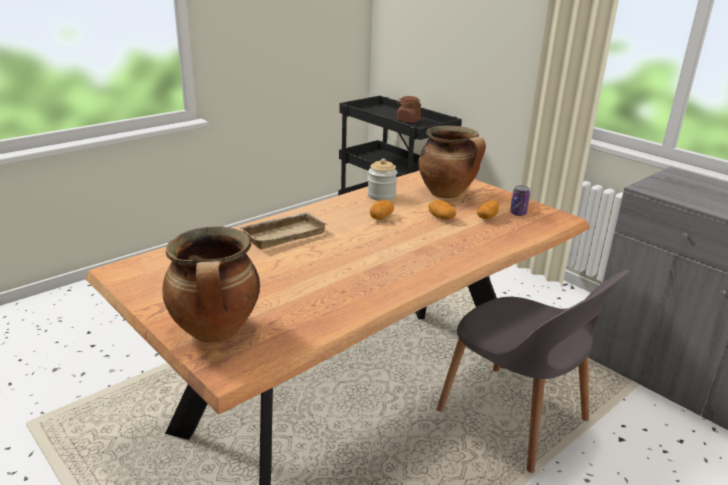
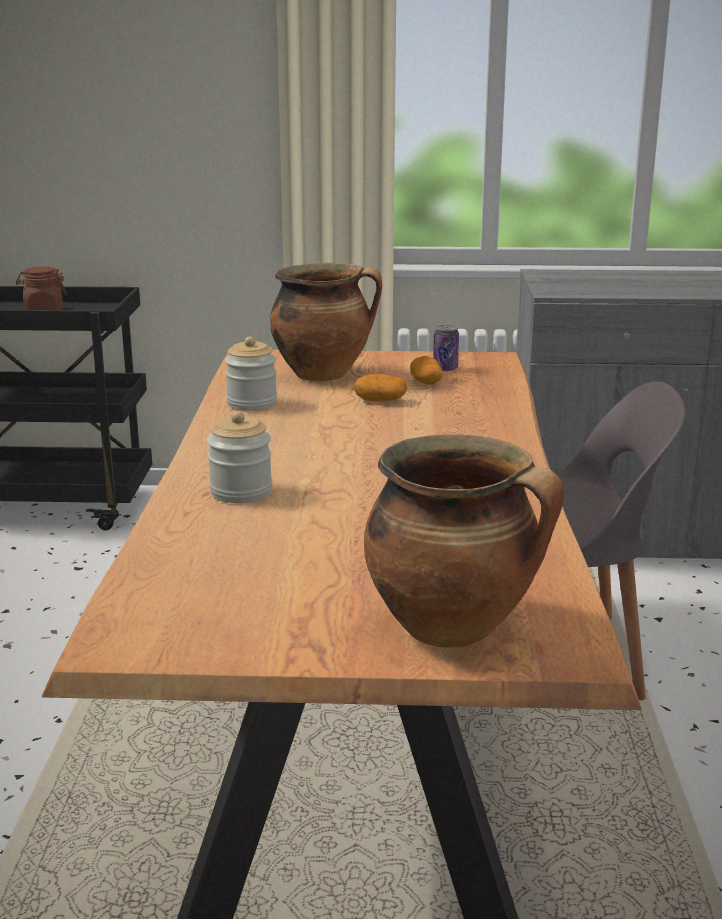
camera: 45 degrees left, 5 degrees down
beige tray [239,212,328,249] -> jar [207,411,272,503]
potato [370,200,394,220] -> none

